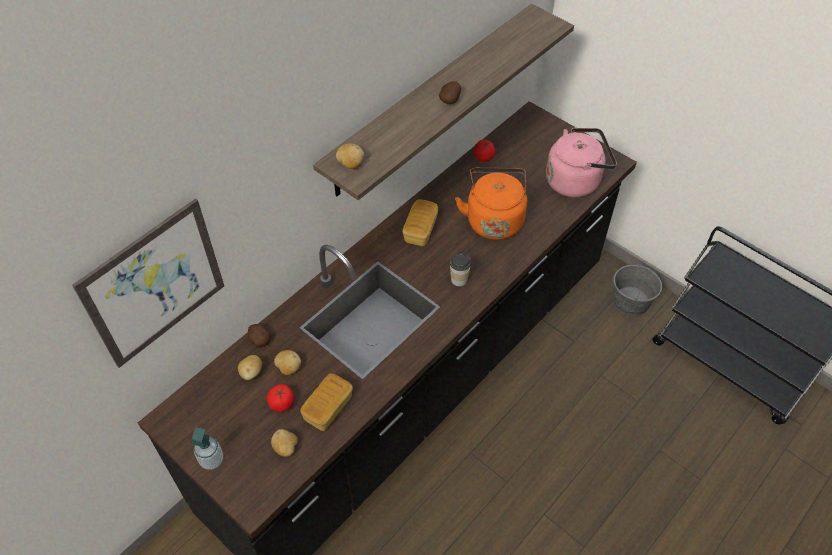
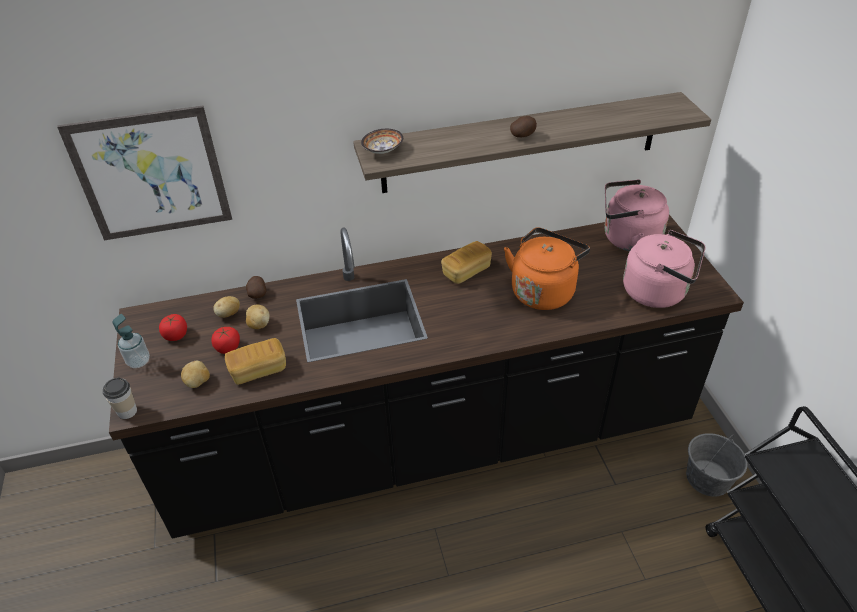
camera: 35 degrees right, 10 degrees down
potato [336,143,364,169] -> bowl [361,129,403,154]
cup [450,253,471,286] -> cup moved to [103,378,137,419]
tomato [474,139,495,162] -> tomato moved to [159,314,187,341]
none -> pink kettle [605,179,669,251]

